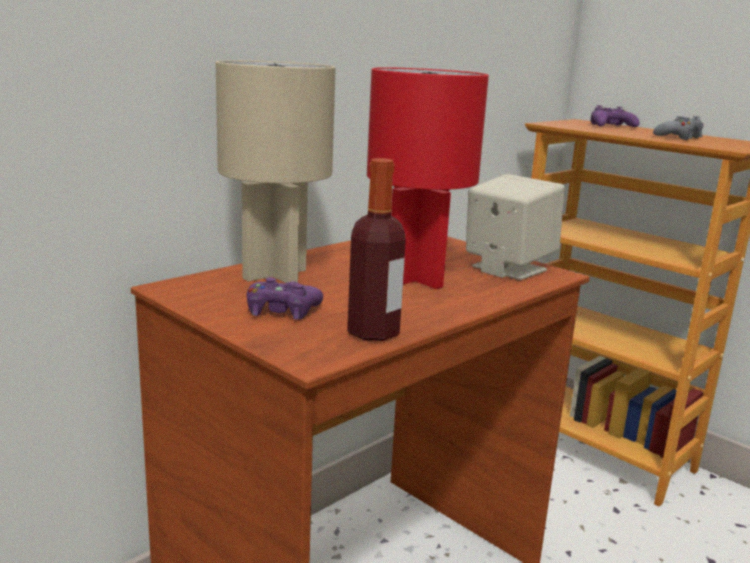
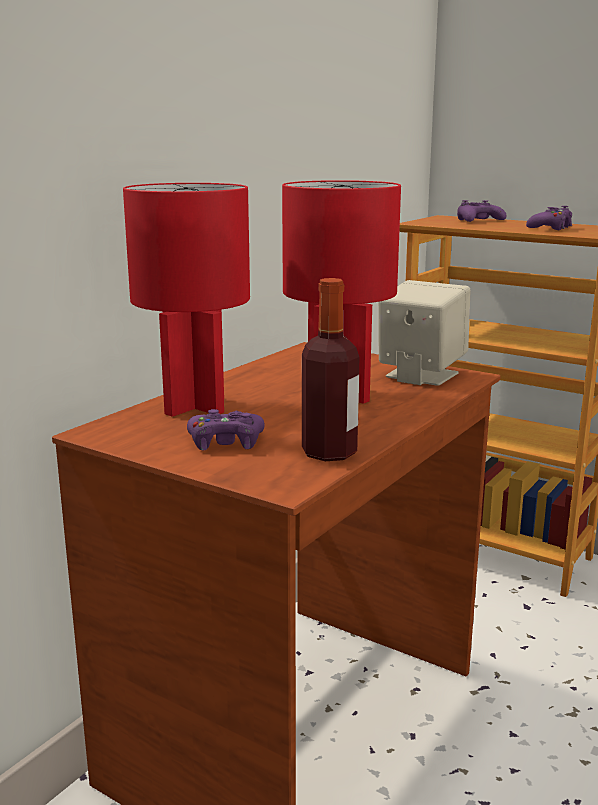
camera: 10 degrees left, 0 degrees up
beige table lamp [216,60,336,283] -> red table lamp [123,183,250,417]
grey game controller [653,116,703,140] -> purple game controller [526,206,572,230]

